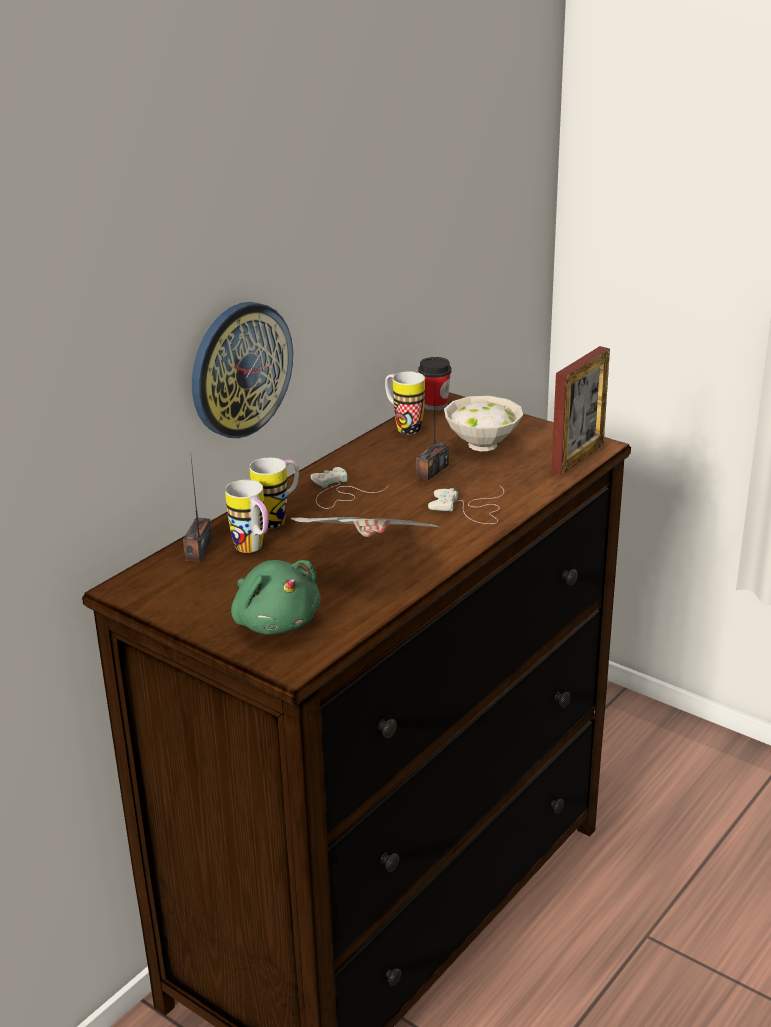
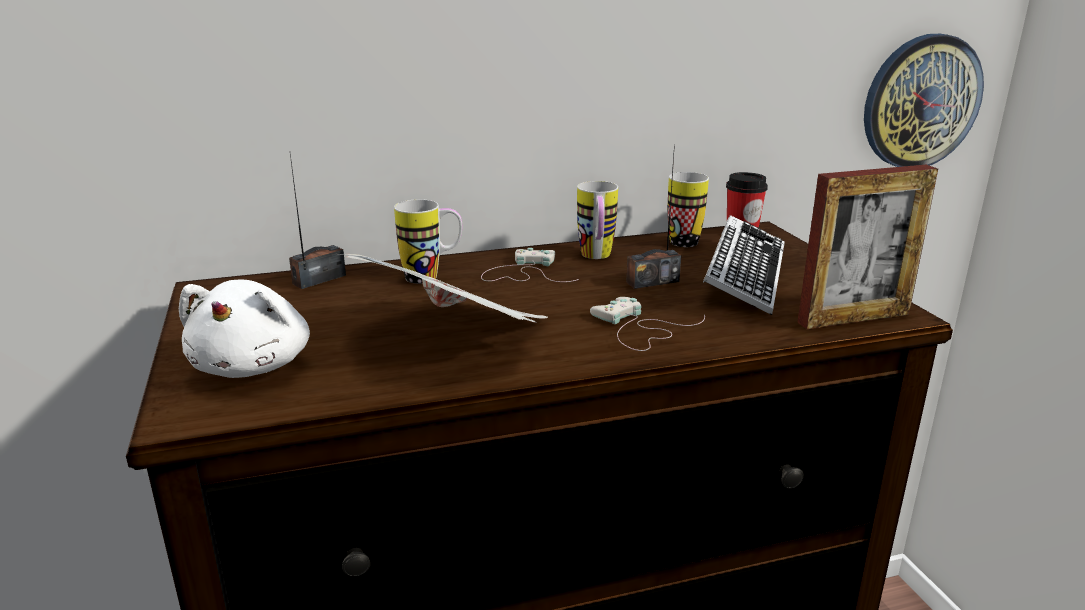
camera: 35 degrees right, 5 degrees down
wall clock [192,302,293,438] -> wall clock moved to [864,34,984,167]
mug [225,480,268,553] -> mug moved to [577,181,618,259]
green plush toy [231,560,321,634] -> white plush toy [179,280,310,378]
white bowl [444,396,523,451] -> keyboard [703,215,785,315]

